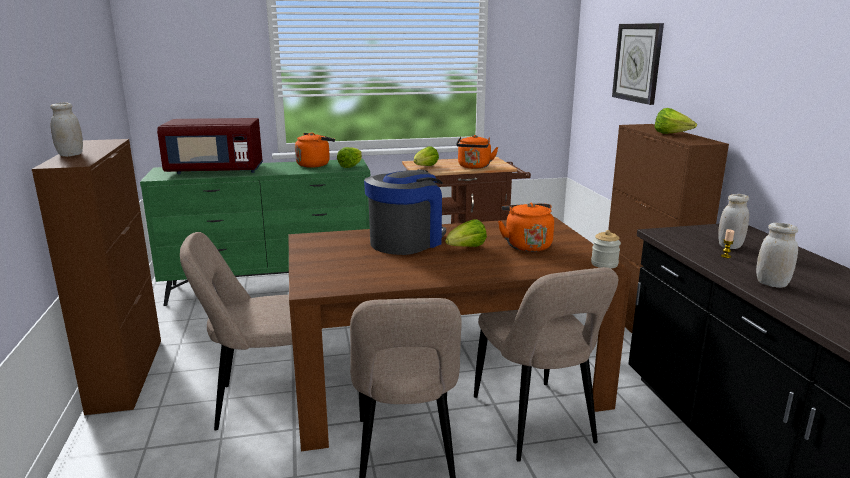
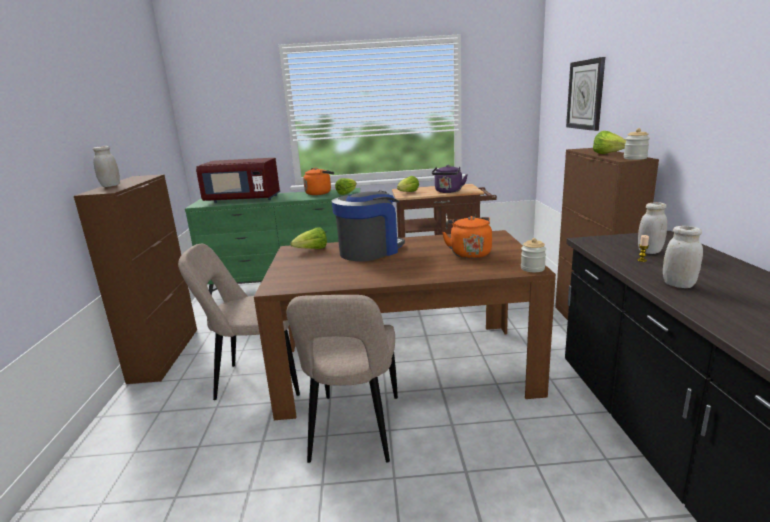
camera: 10 degrees right, 0 degrees up
lettuce [445,219,487,247] -> lettuce moved to [291,227,327,249]
orange kettle [456,135,498,169] -> purple kettle [432,165,467,193]
beige chair [474,267,618,462] -> none
none -> jar [624,128,650,160]

